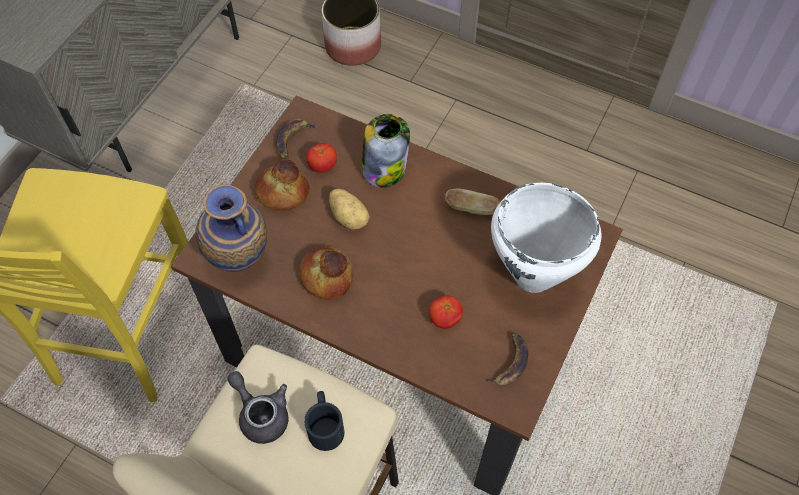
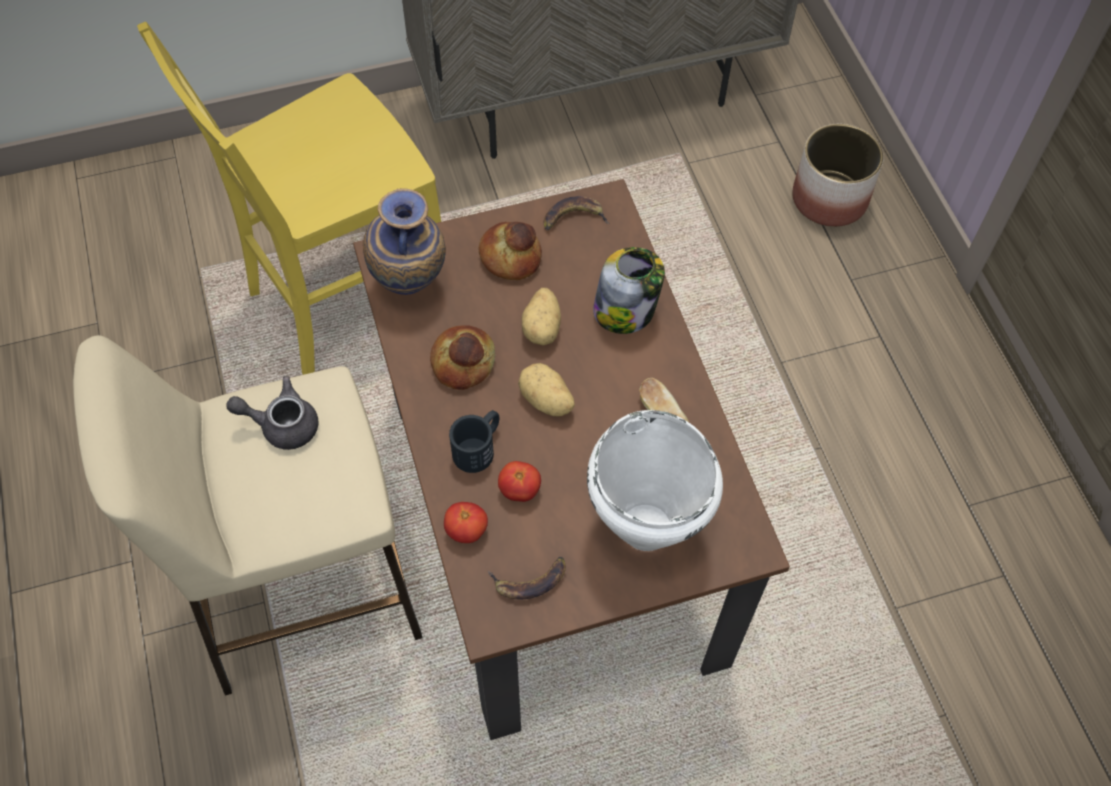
camera: 45 degrees right, 0 degrees up
grey teapot [227,371,289,444] -> grey teapot turned 90 degrees counterclockwise [226,376,319,450]
black mug [304,391,344,451] -> black mug moved to [449,410,499,473]
tomato [306,143,337,173] -> tomato moved to [444,502,488,543]
none -> potato [518,363,575,417]

